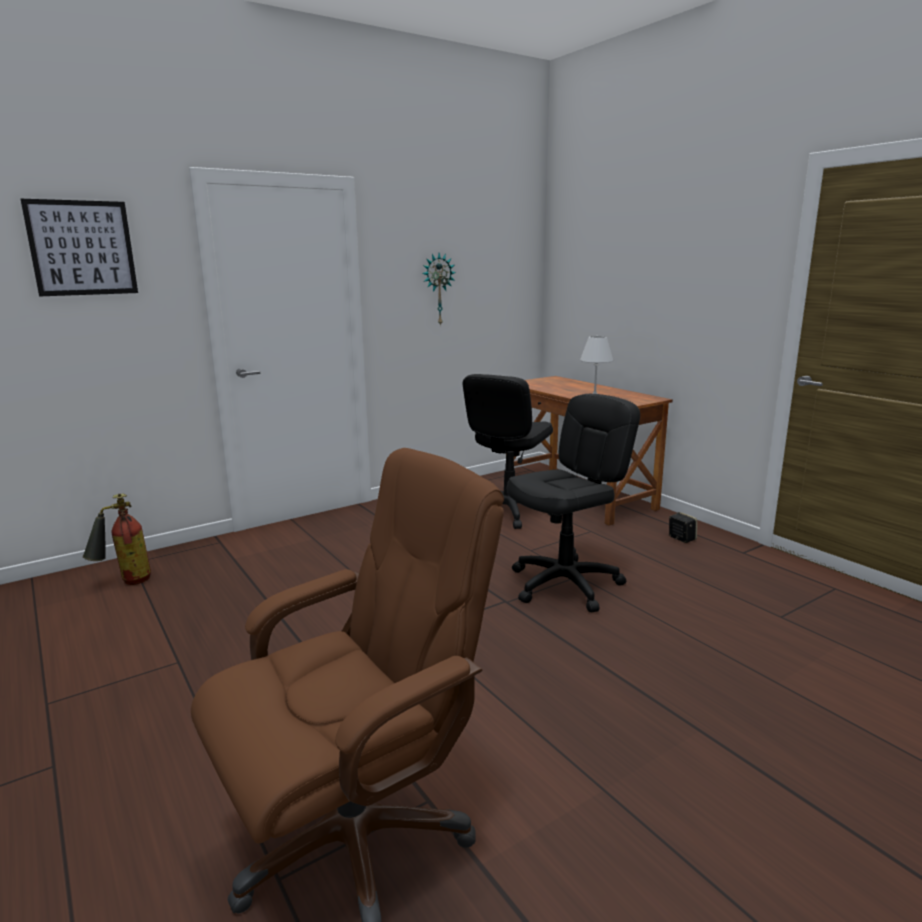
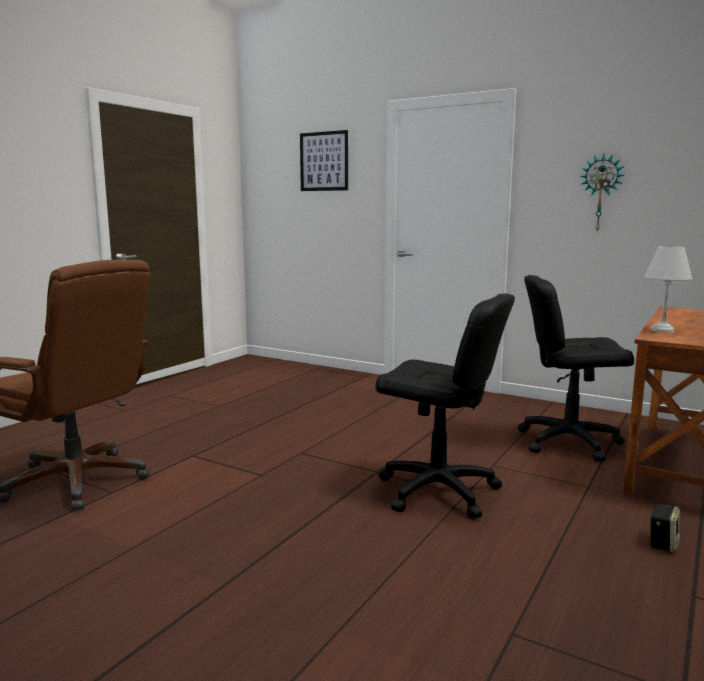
camera: 65 degrees right, 5 degrees down
fire extinguisher [83,494,151,585] -> none

